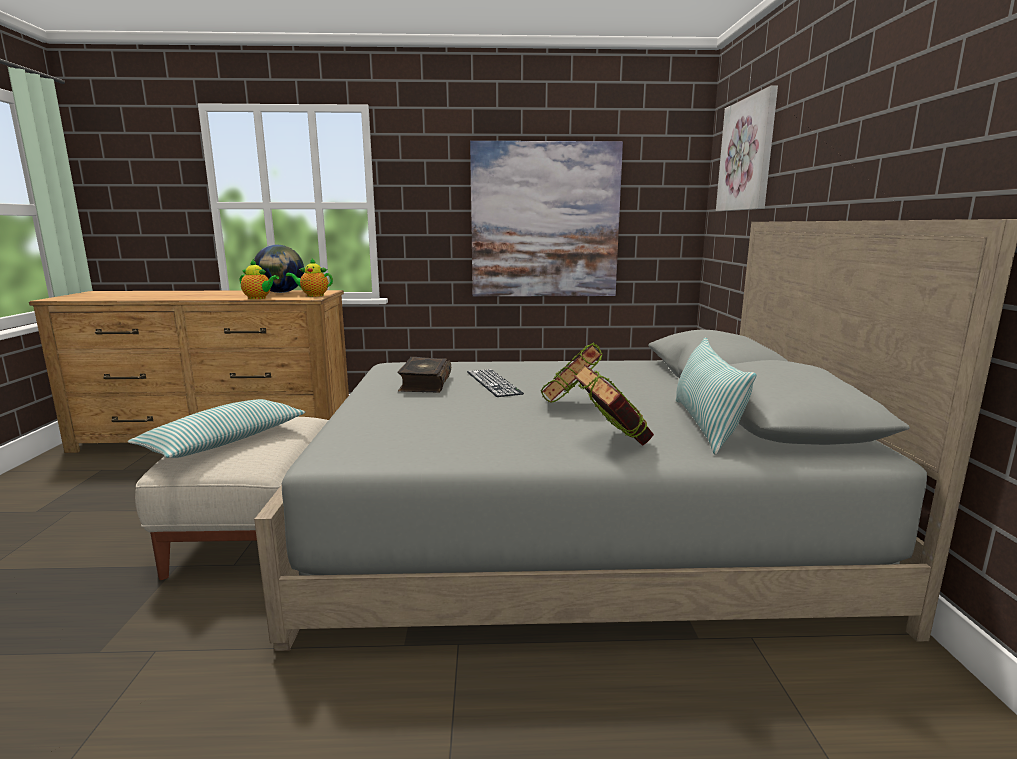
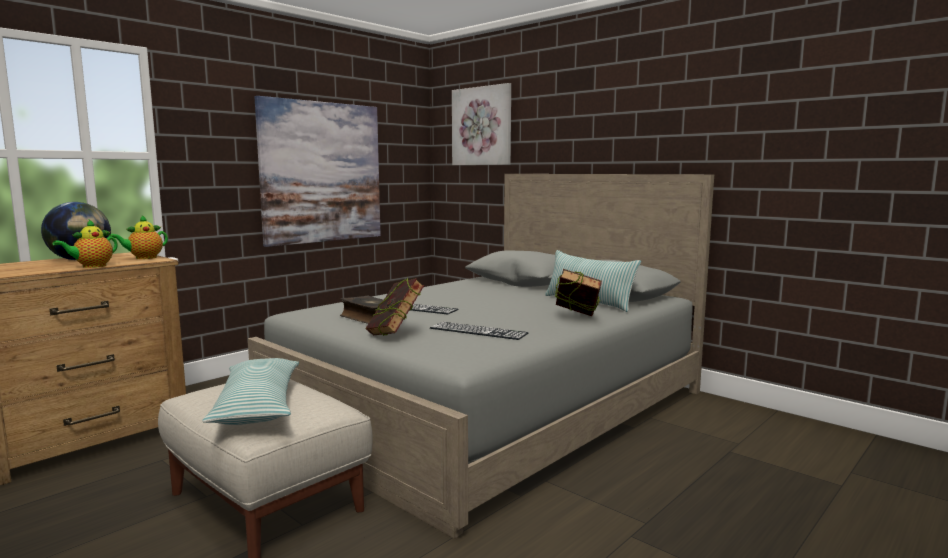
camera: 45 degrees left, 5 degrees down
teapot [239,259,279,299] -> teapot turned 150 degrees clockwise [52,219,117,268]
book [541,343,602,403] -> book moved to [365,278,424,336]
none -> keyboard [430,322,528,340]

